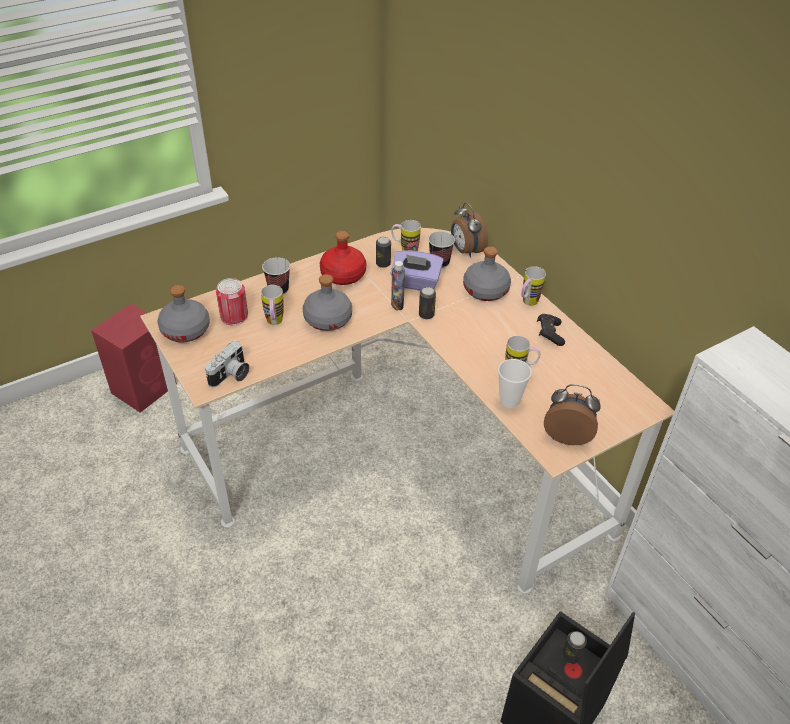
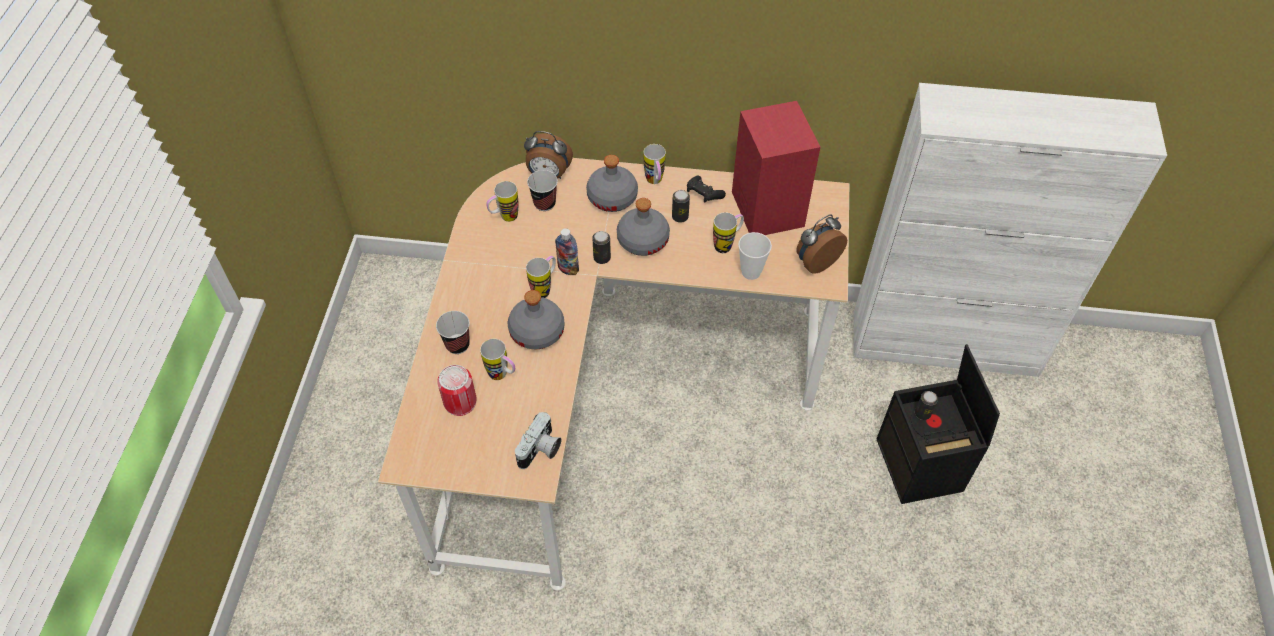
camera: 50 degrees left, 10 degrees up
red speaker [91,304,177,413] -> red speaker moved to [732,101,820,235]
grey bottle [158,285,210,342] -> grey bottle moved to [617,198,670,256]
camera [205,341,250,387] -> camera turned 45 degrees clockwise [515,412,561,469]
red bottle [320,231,366,285] -> none
can [376,237,391,268] -> can moved to [672,190,690,223]
purple tissue box [390,250,443,291] -> none
none -> mug [526,256,556,298]

